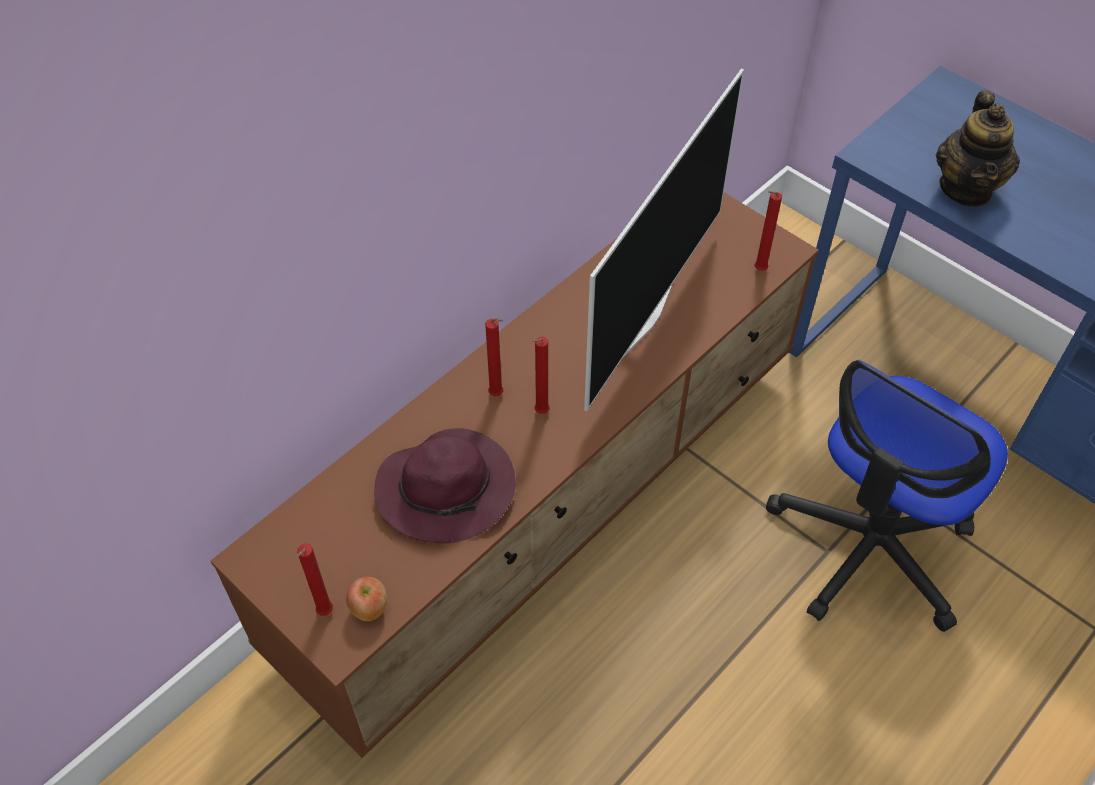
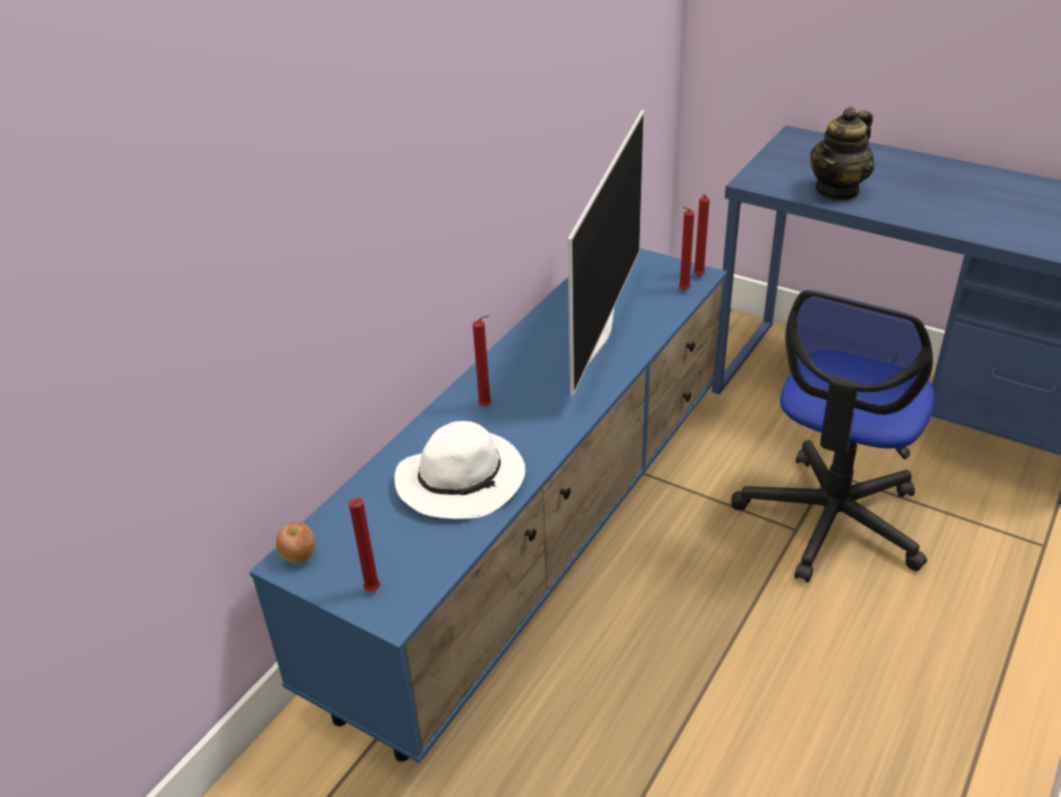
camera: 10 degrees left, 15 degrees down
brown tv stand [211,193,819,758] -> blue tv stand [249,248,727,763]
apple [346,577,387,621] -> apple moved to [276,522,315,564]
purple hat [374,428,516,543] -> white hat [394,421,525,519]
red candle [533,337,550,414] -> red candle moved to [693,194,710,276]
teapot [936,90,1020,207] -> teapot turned 45 degrees clockwise [810,106,875,201]

